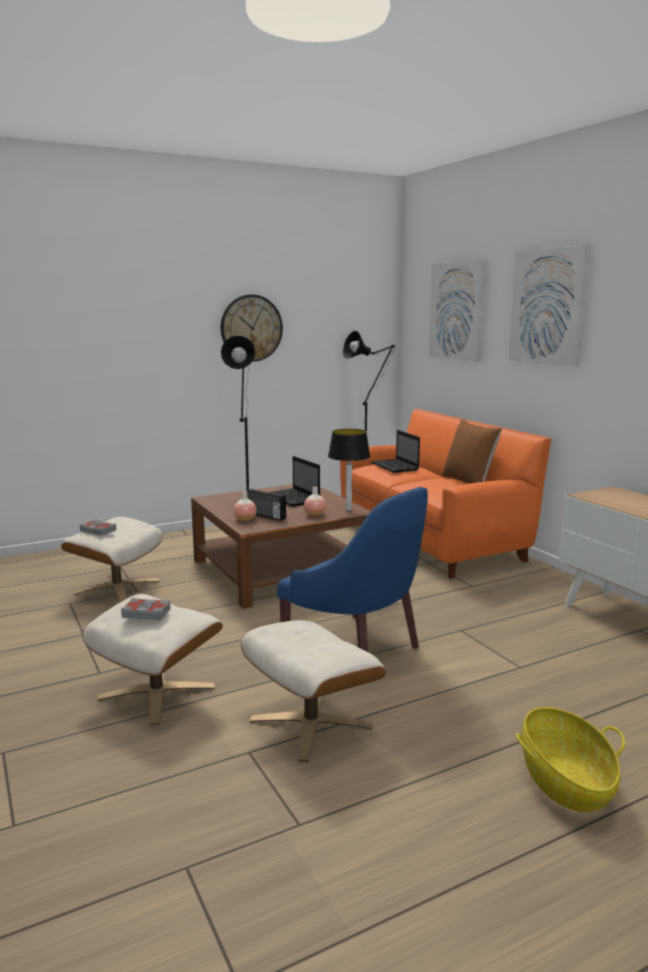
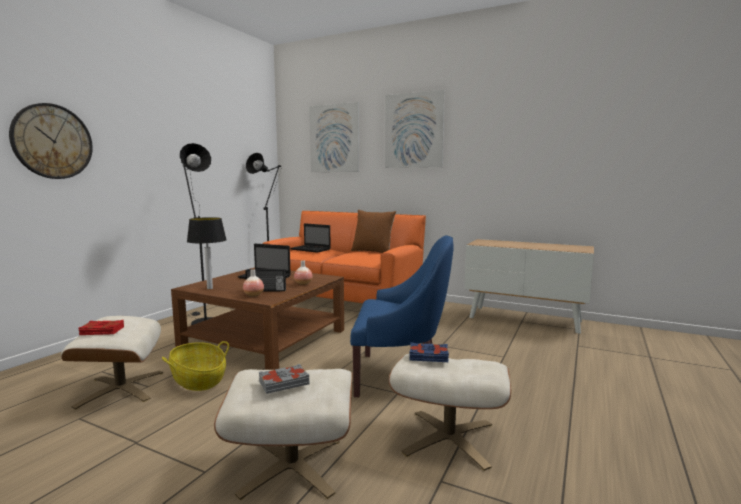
camera: 35 degrees left, 5 degrees down
grey book [79,519,116,536] -> red book [78,320,124,335]
wall clock [221,294,283,362] -> wall clock moved to [9,103,93,179]
table lamp [328,429,370,511] -> table lamp moved to [187,217,227,289]
basket [516,707,625,812] -> basket moved to [162,341,229,391]
none -> blue book [409,342,449,362]

